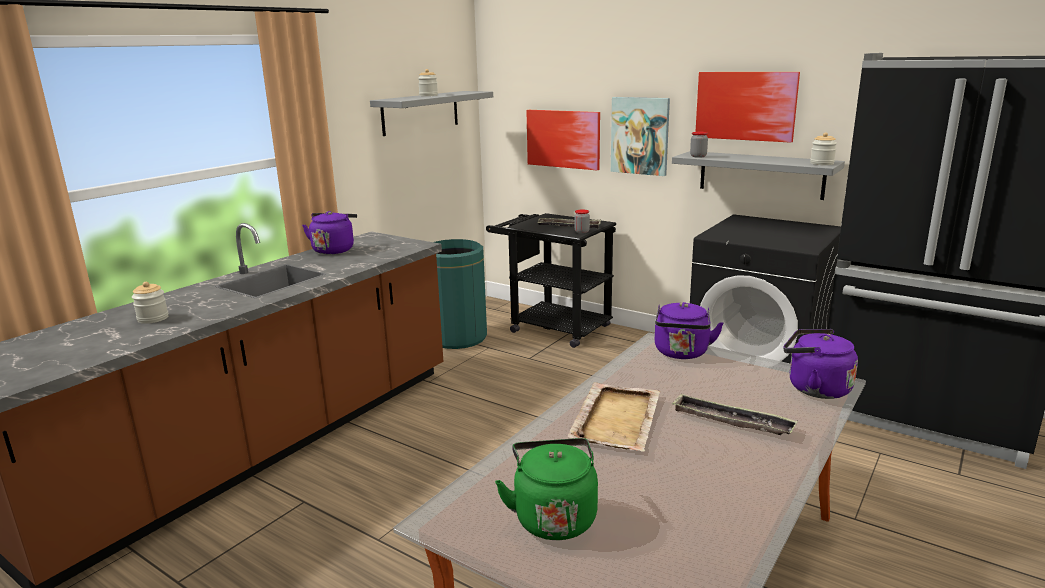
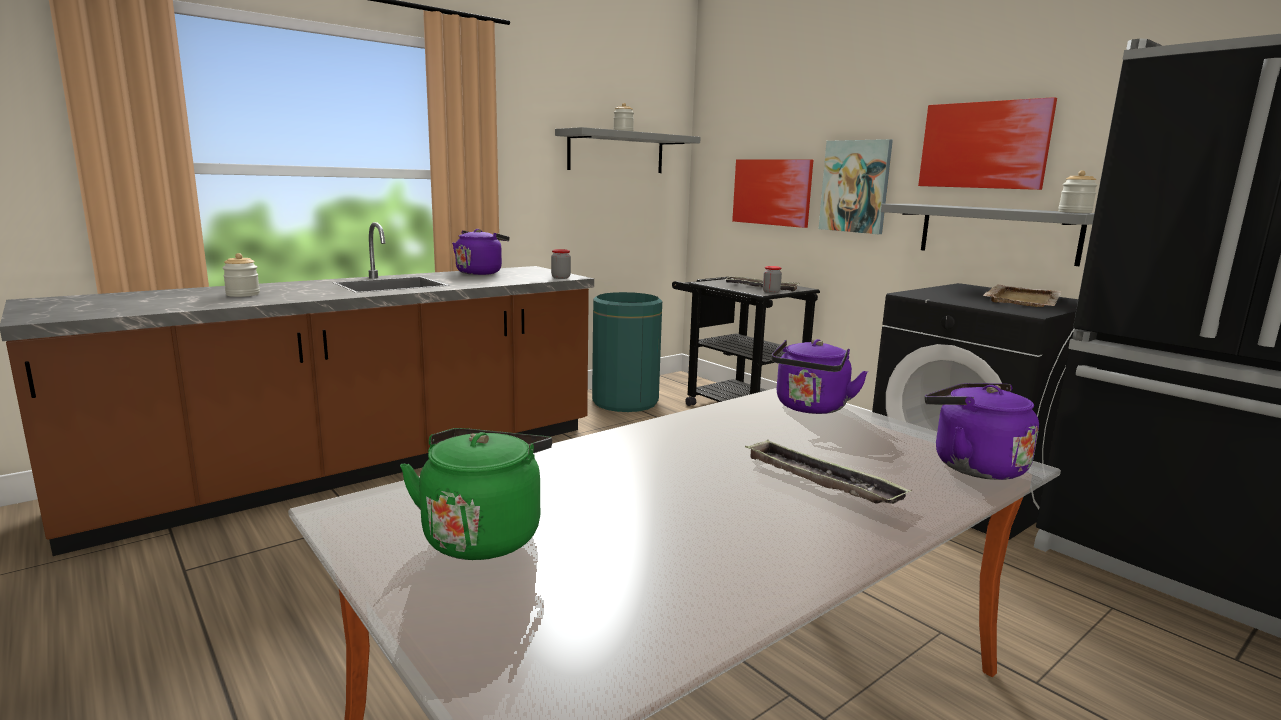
camera: 15 degrees right, 5 degrees down
beige tray [568,382,660,452] -> beige tray moved to [983,285,1062,307]
jar [690,132,708,158] -> jar moved to [551,249,571,279]

